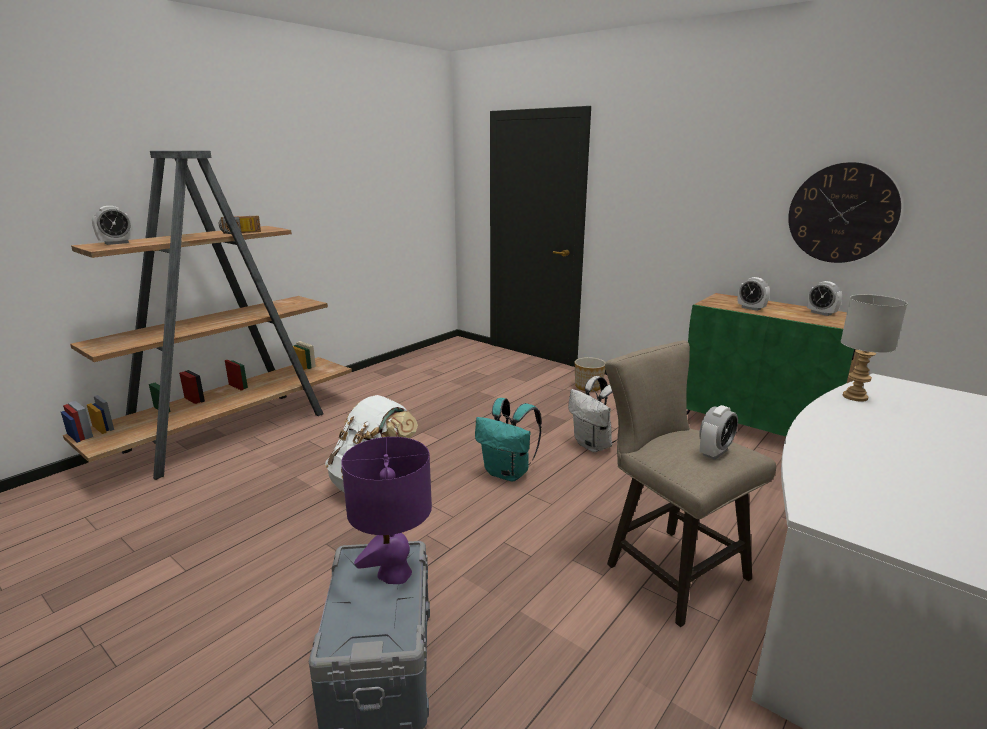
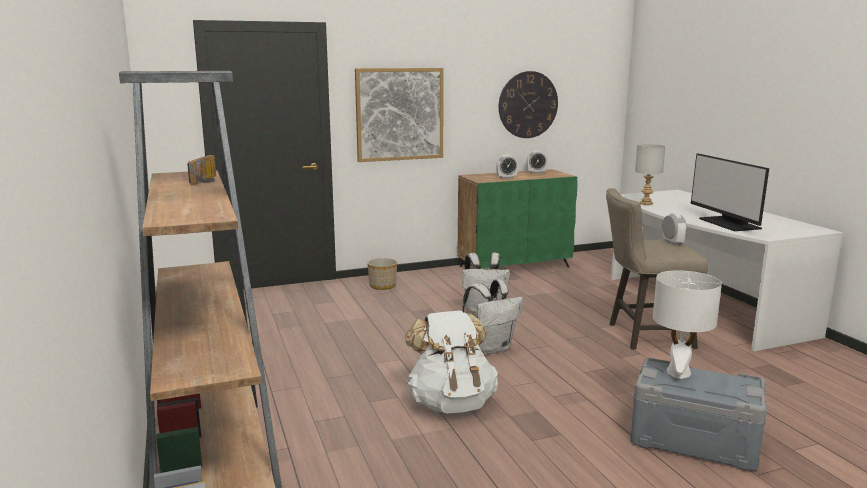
camera: 60 degrees left, 5 degrees down
alarm clock [92,206,134,245] -> none
purple table lamp [341,437,432,584] -> white table lamp [653,270,722,379]
turquoise backpack [475,398,542,481] -> white backpack [463,279,523,354]
none -> picture [355,68,444,162]
none -> monitor [691,154,769,231]

